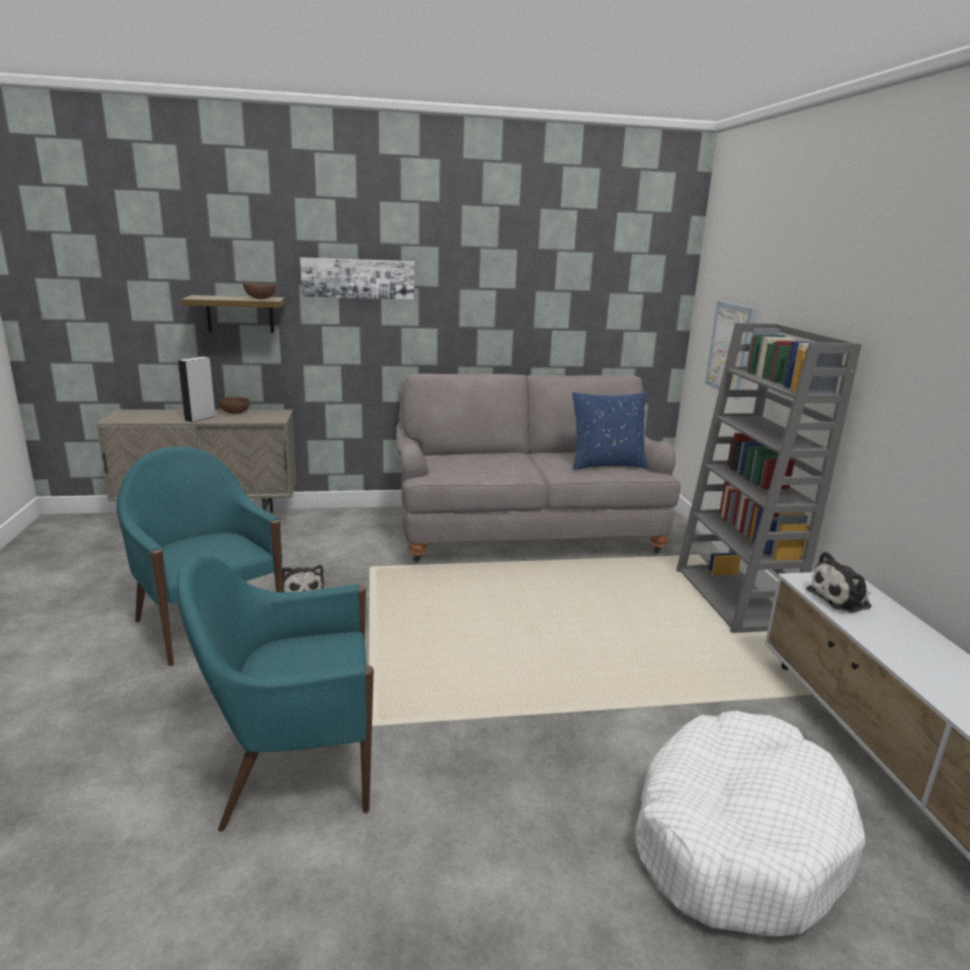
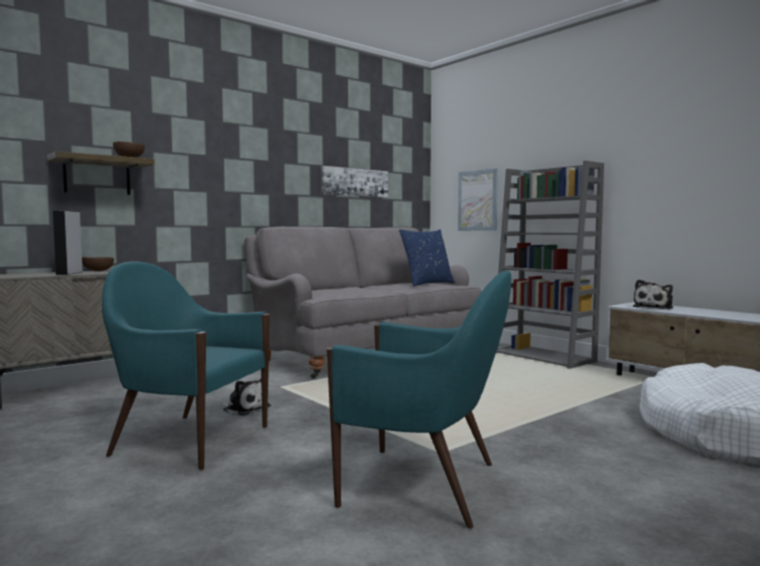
camera: 30 degrees left, 15 degrees down
turquoise armchair [177,555,374,832] -> turquoise armchair turned 120 degrees counterclockwise [327,271,511,529]
picture [300,257,414,299] -> picture moved to [321,166,388,197]

